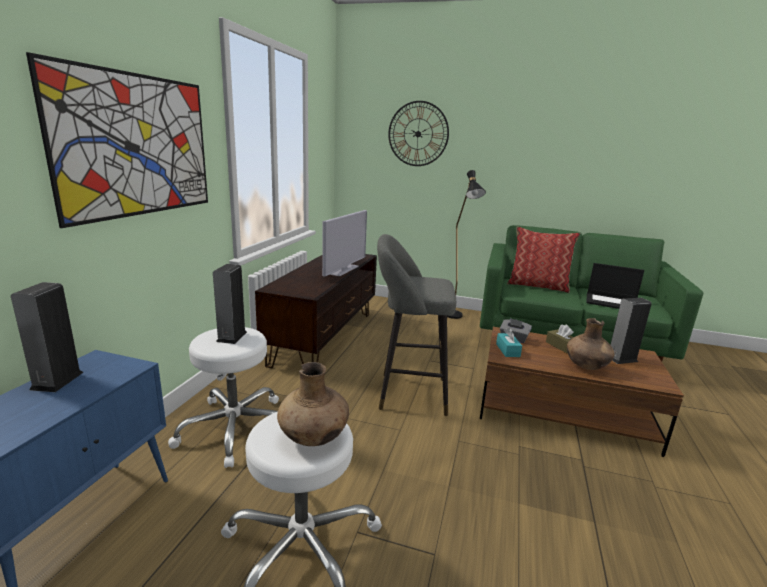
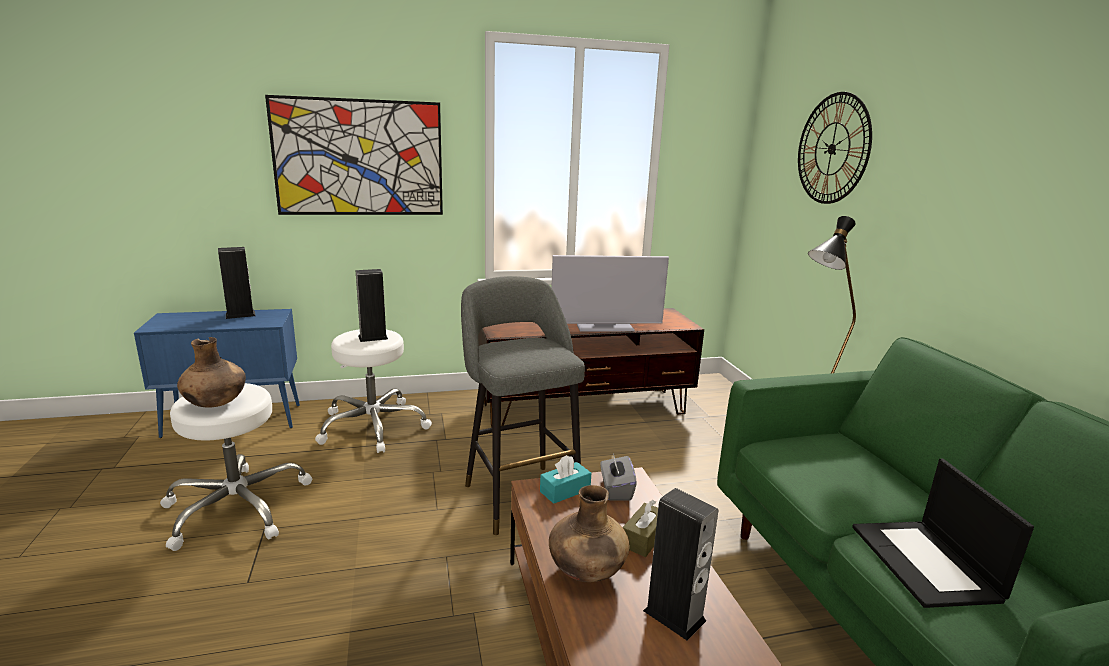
camera: 60 degrees right, 0 degrees up
pillow [507,227,580,293] -> none

